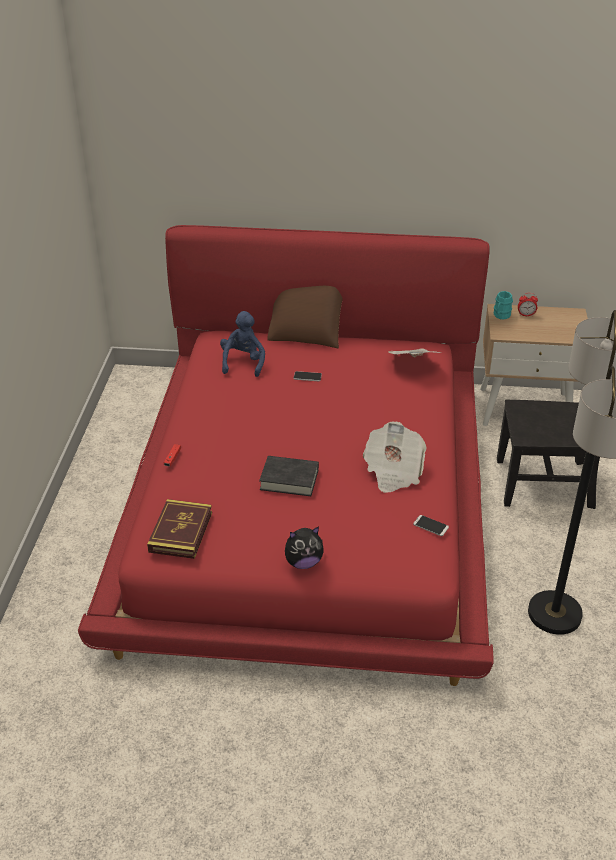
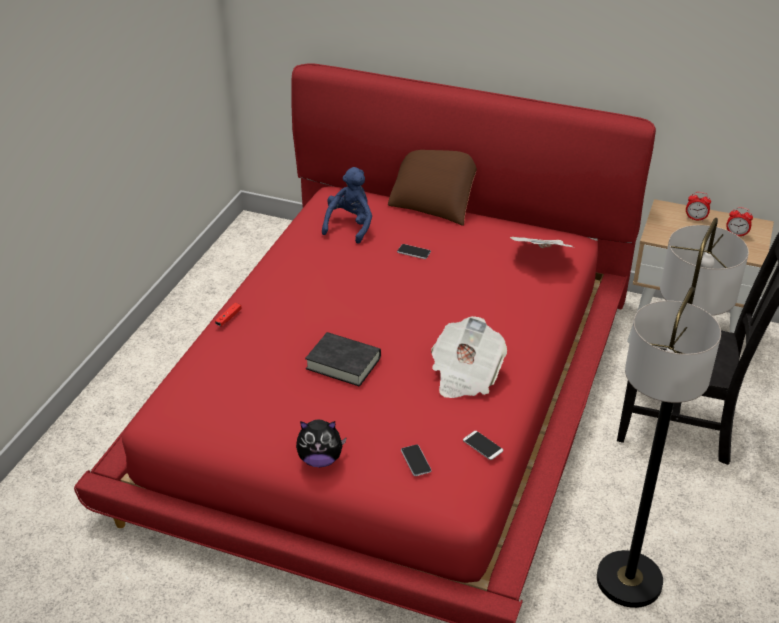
camera: 15 degrees right, 0 degrees up
book [147,499,212,559] -> none
turquoise mug [494,291,513,320] -> none
none -> phone [401,445,432,476]
none -> alarm clock [726,207,753,237]

